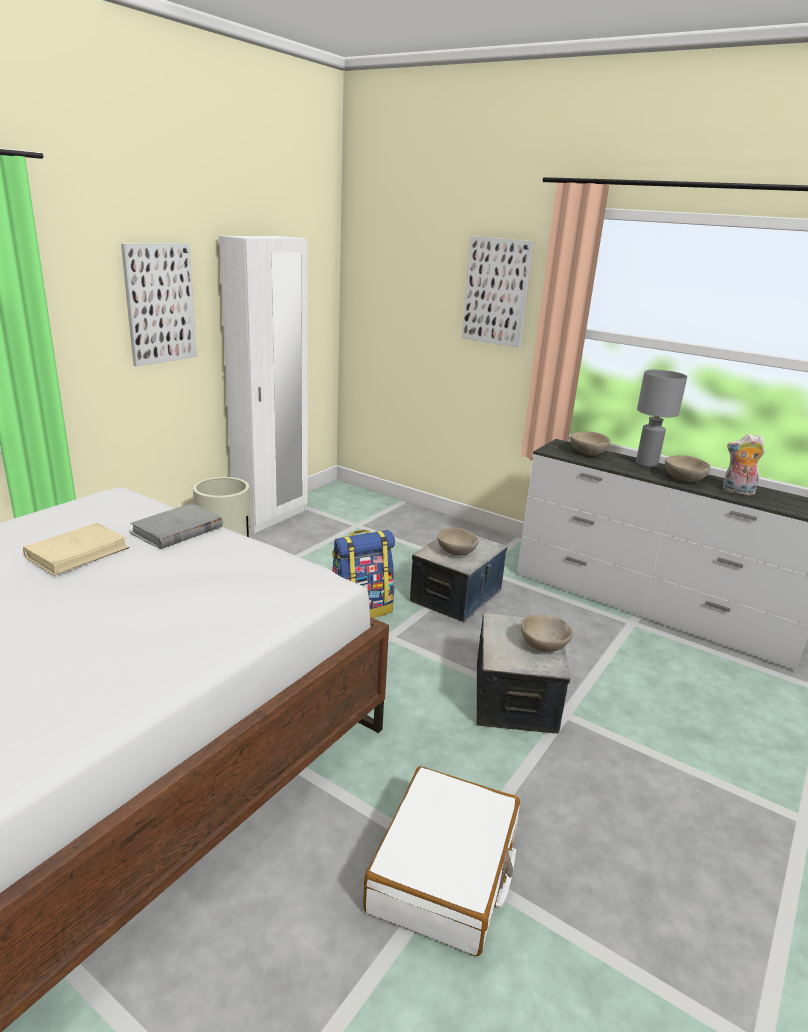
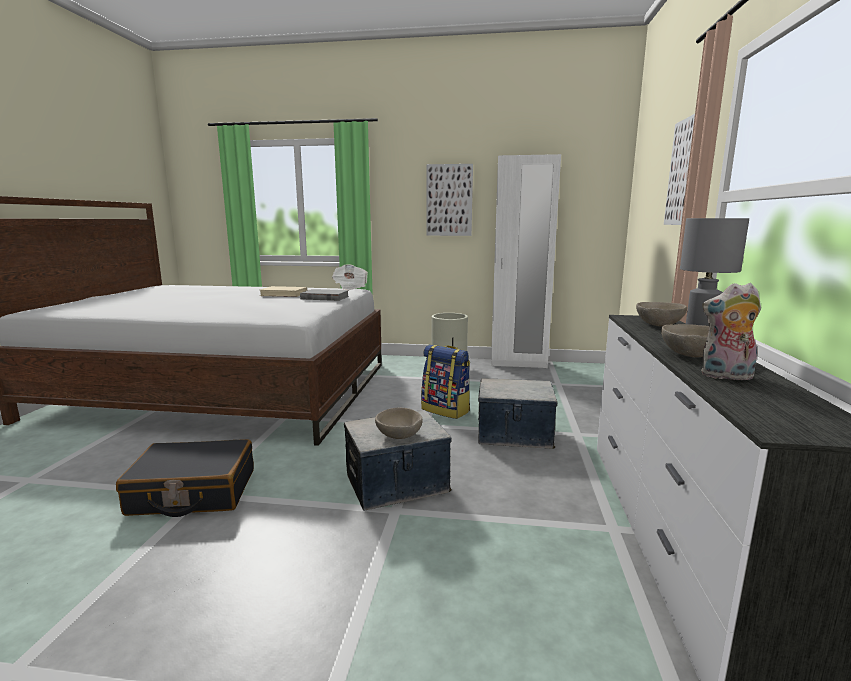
camera: 65 degrees right, 10 degrees down
white suitcase [363,766,520,956] -> black suitcase [116,439,254,517]
beige bowl [437,528,479,555] -> none
plush toy [723,434,765,496] -> plush toy turned 75 degrees counterclockwise [701,283,761,380]
none -> newspaper [332,264,368,290]

